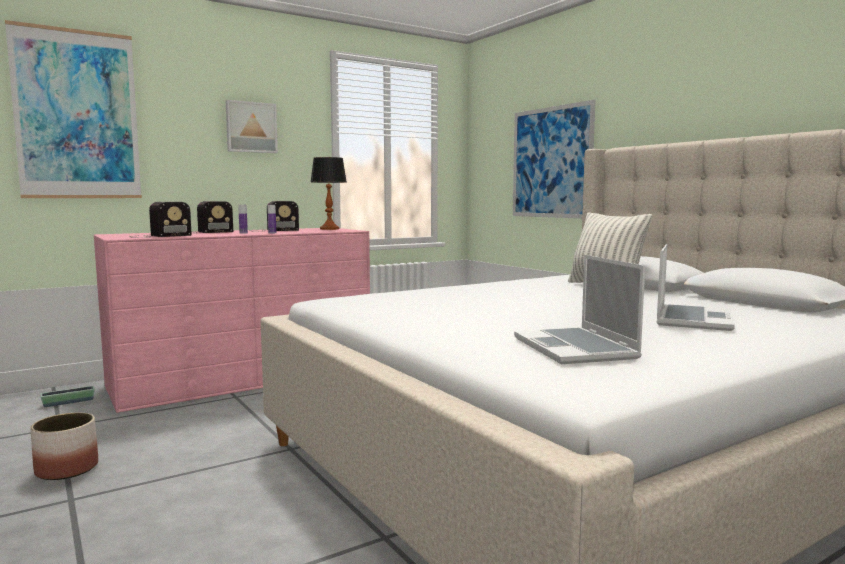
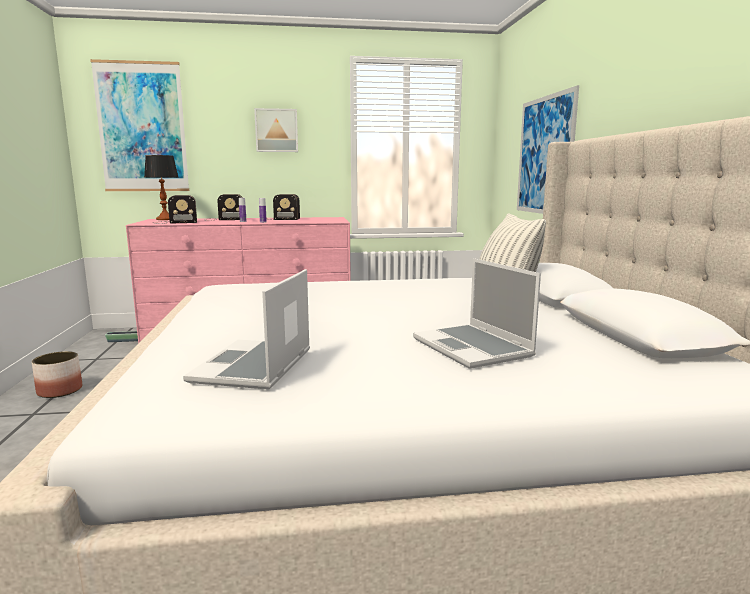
camera: 25 degrees right, 5 degrees up
table lamp [311,157,347,230] -> table lamp moved to [144,155,179,220]
laptop [656,244,735,331] -> laptop turned 105 degrees clockwise [413,258,541,369]

